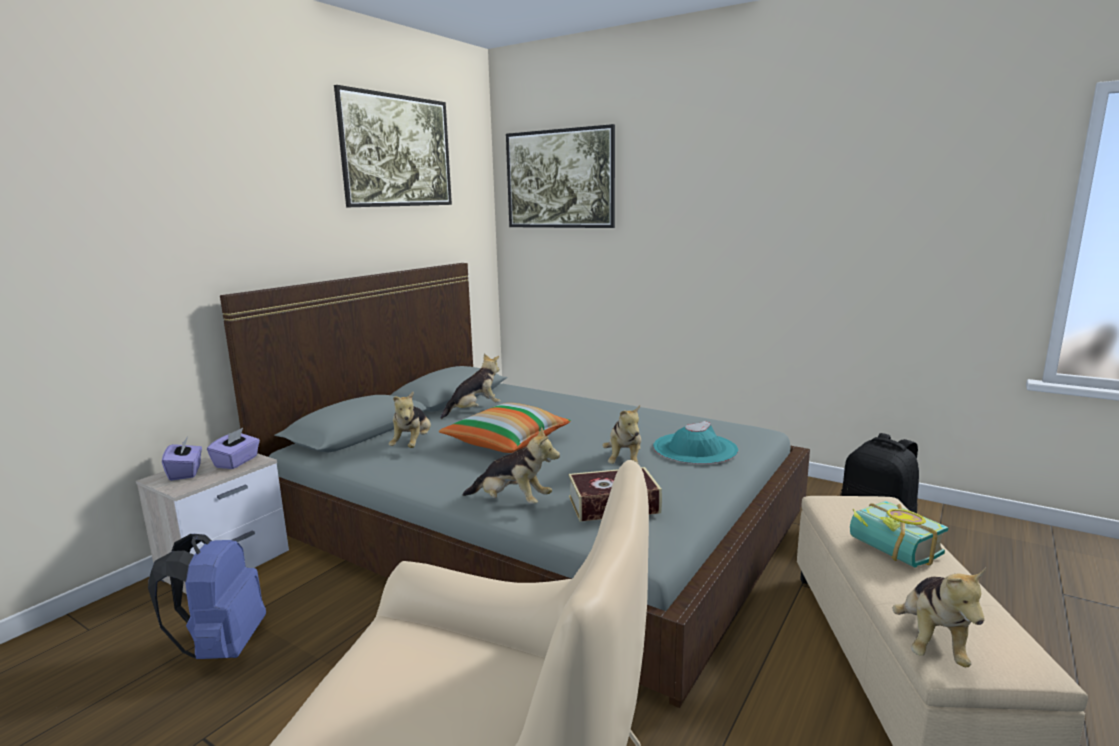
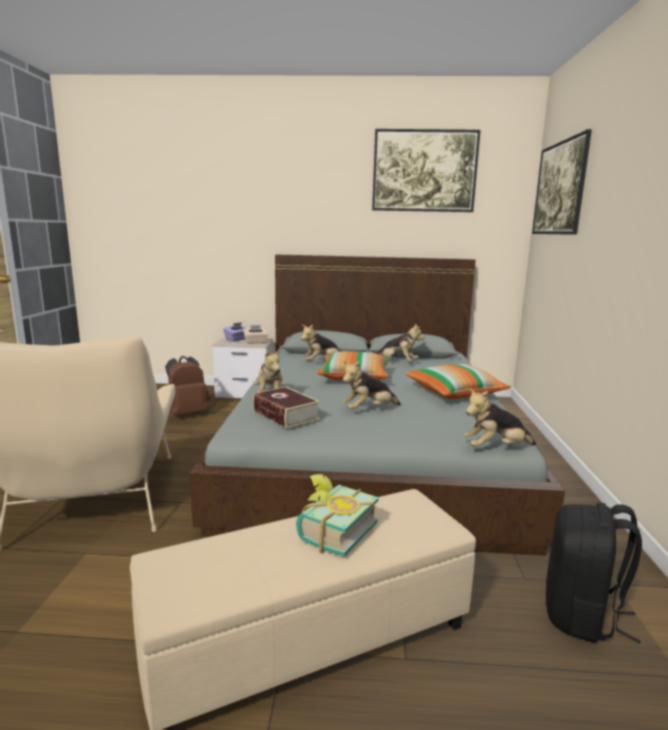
camera: 60 degrees right, 0 degrees up
blue backpack [148,534,266,659] -> brown backpack [165,356,211,416]
purple tissue box [207,428,260,469] -> beige tissue box [243,325,268,344]
turquoise hat [653,421,738,464] -> none
plush toy [892,568,986,667] -> plush toy moved to [464,389,536,447]
none -> pillow [405,364,511,399]

